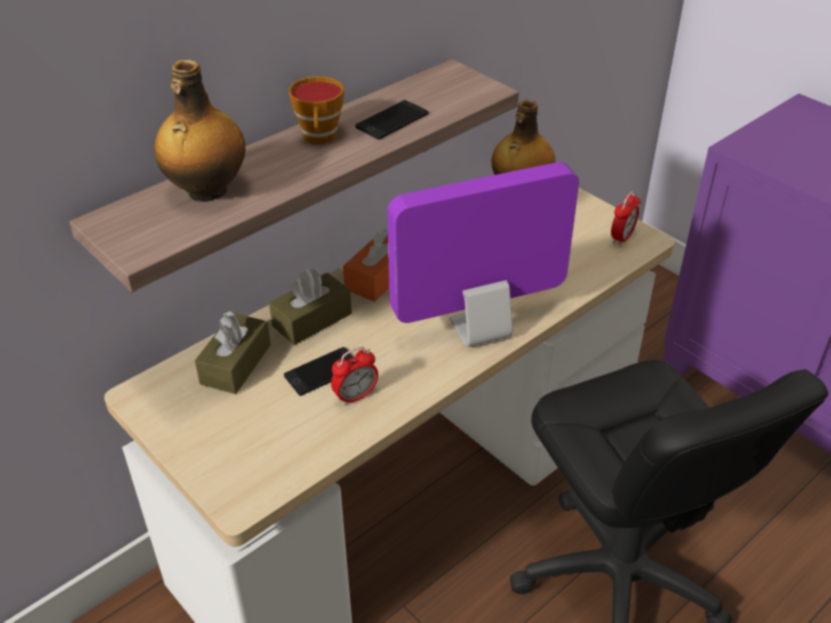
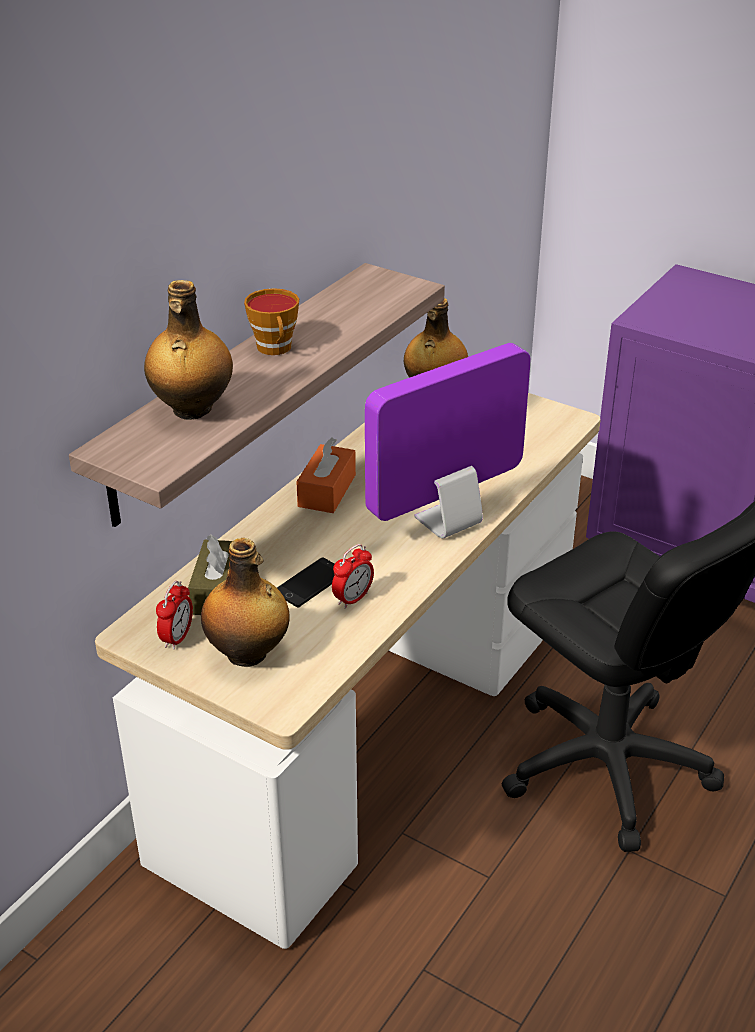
camera: 15 degrees left, 5 degrees down
brown tissue box [269,269,352,345] -> none
phone [355,100,428,140] -> none
alarm clock [611,191,641,246] -> alarm clock moved to [156,581,193,650]
none -> bottle [201,538,290,667]

